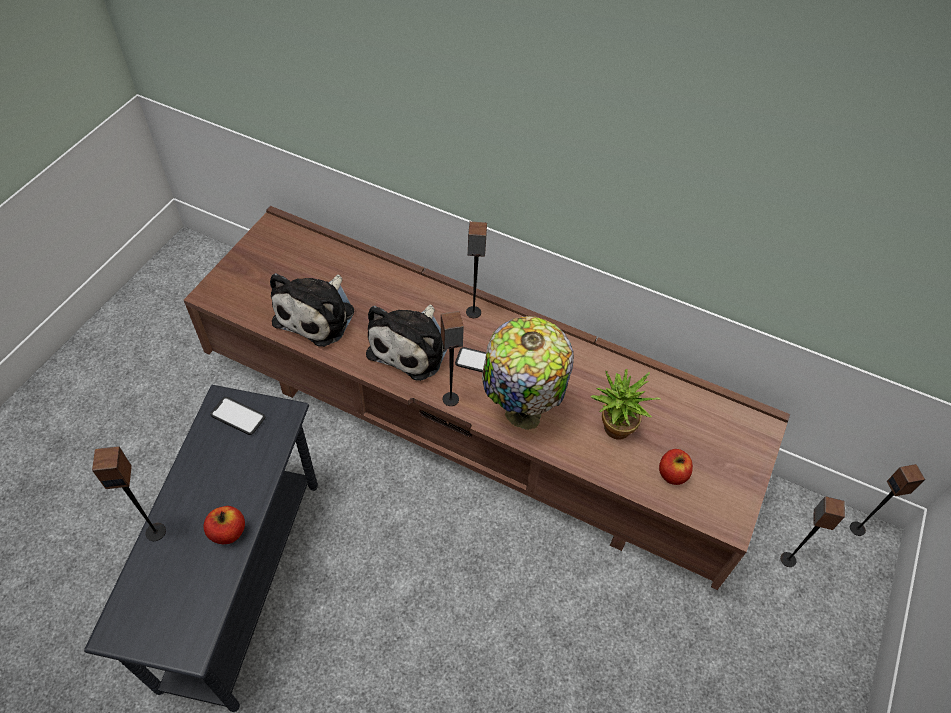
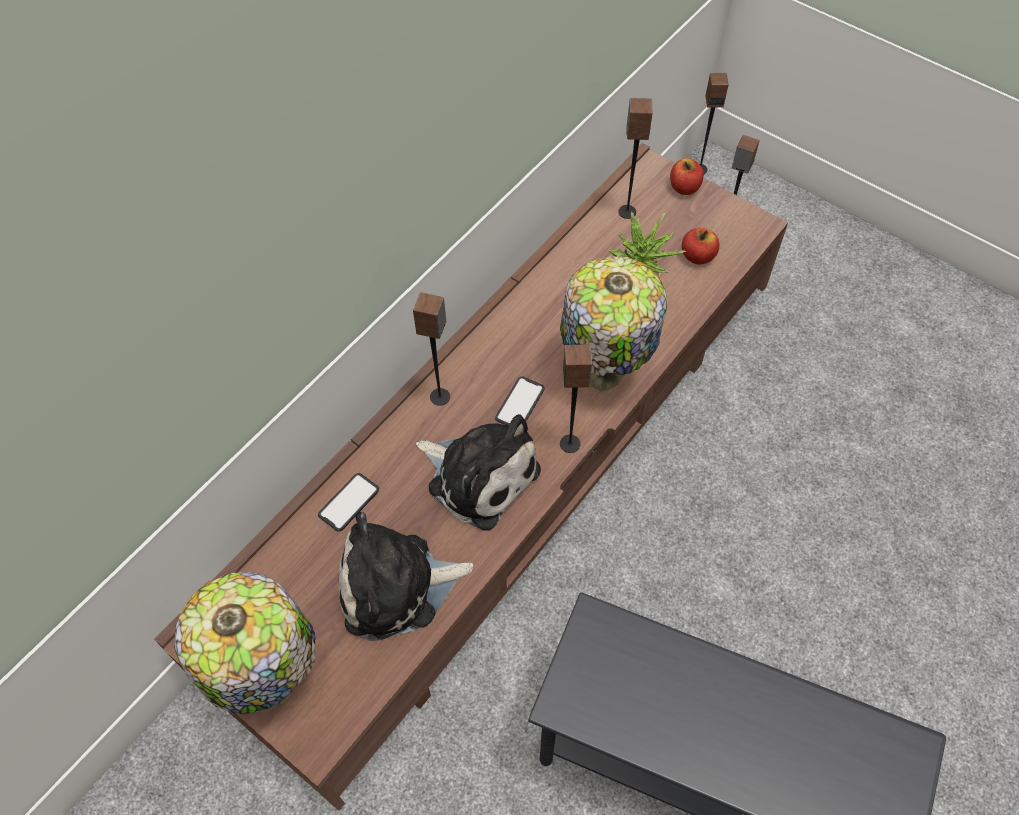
camera: 75 degrees left, 5 degrees up
speaker [92,446,166,541] -> speaker moved to [618,98,652,219]
apple [203,506,245,544] -> apple moved to [670,158,704,195]
phone [210,397,265,435] -> phone moved to [318,473,379,532]
plush toy [270,273,354,347] -> plush toy turned 135 degrees clockwise [338,512,473,641]
none -> table lamp [174,572,315,714]

